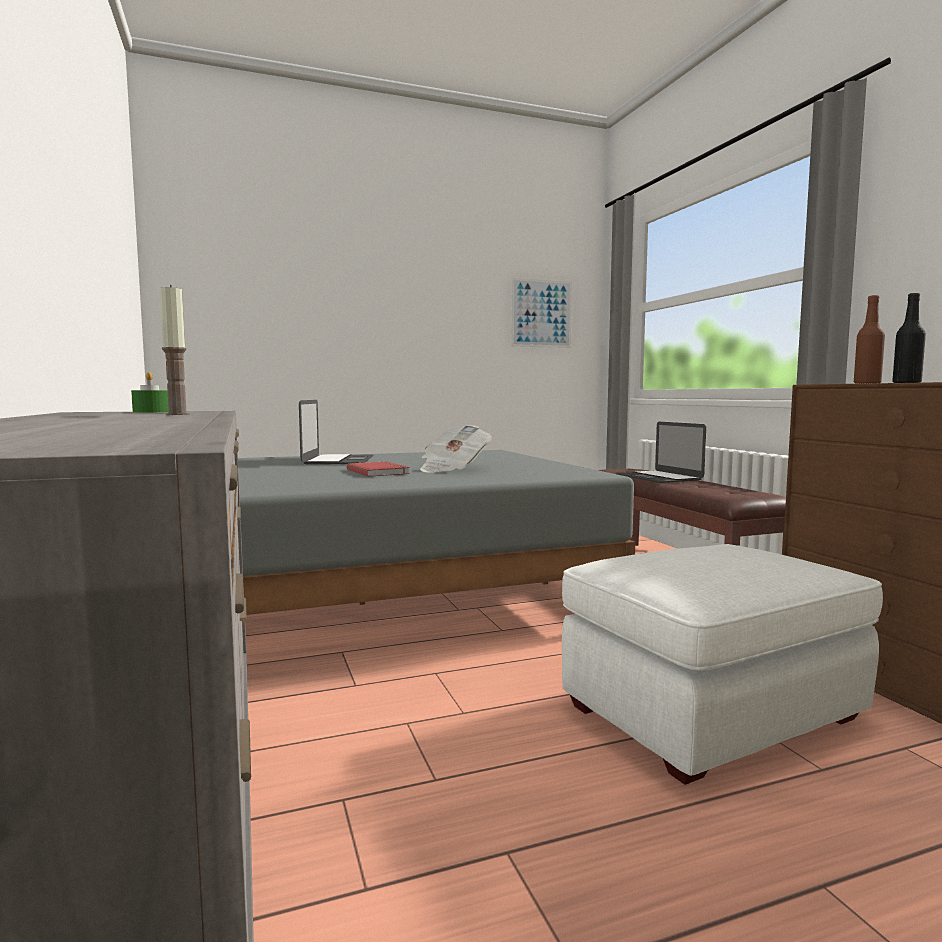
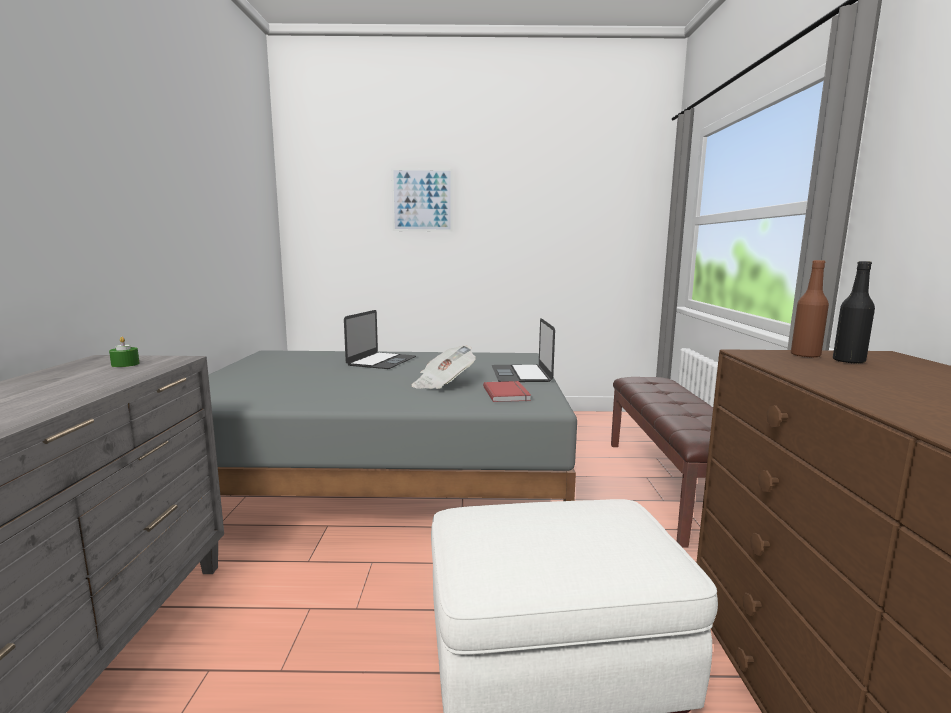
camera: 20 degrees right, 5 degrees up
candle [160,285,189,415] -> none
red book [347,461,410,477] -> red book moved to [483,381,531,402]
picture [511,278,572,348] -> picture moved to [391,168,453,232]
laptop [616,422,706,483] -> laptop moved to [492,318,555,382]

